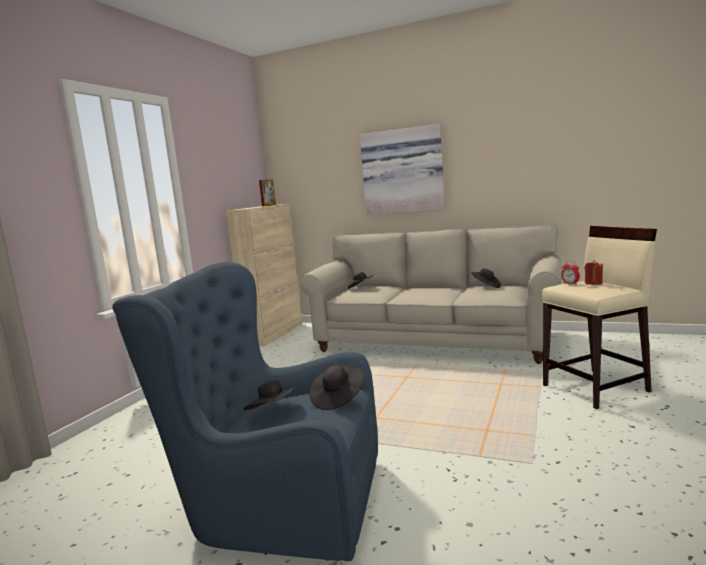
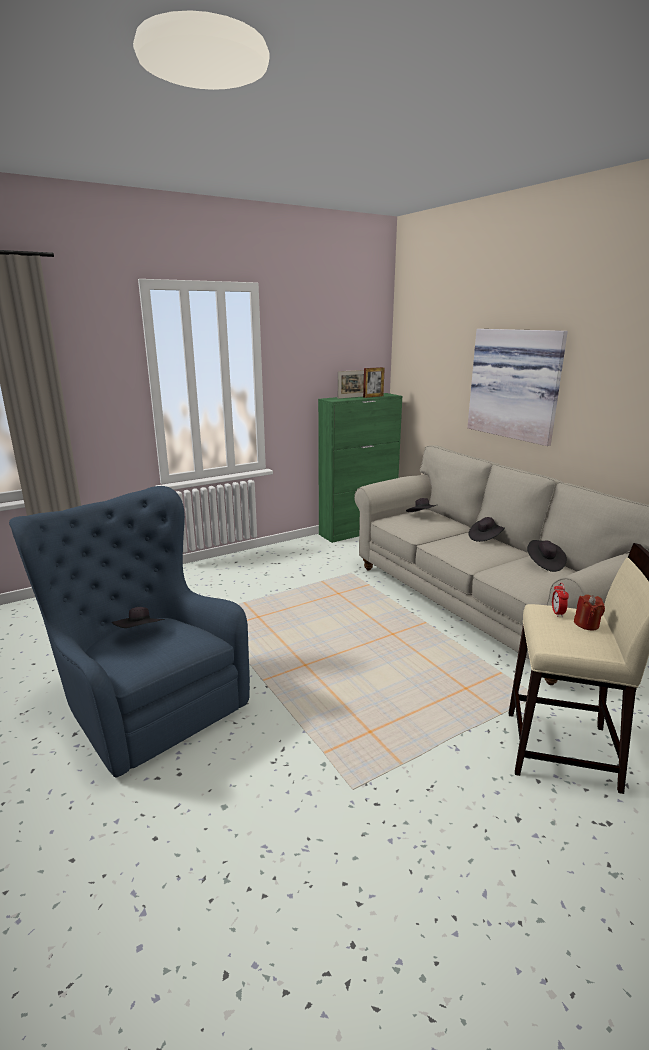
camera: 35 degrees right, 10 degrees up
beige cabinet [226,204,302,346] -> green cabinet [318,393,403,543]
black hat [309,365,364,410] -> black hat moved to [468,517,505,542]
none -> picture frame [338,370,364,399]

